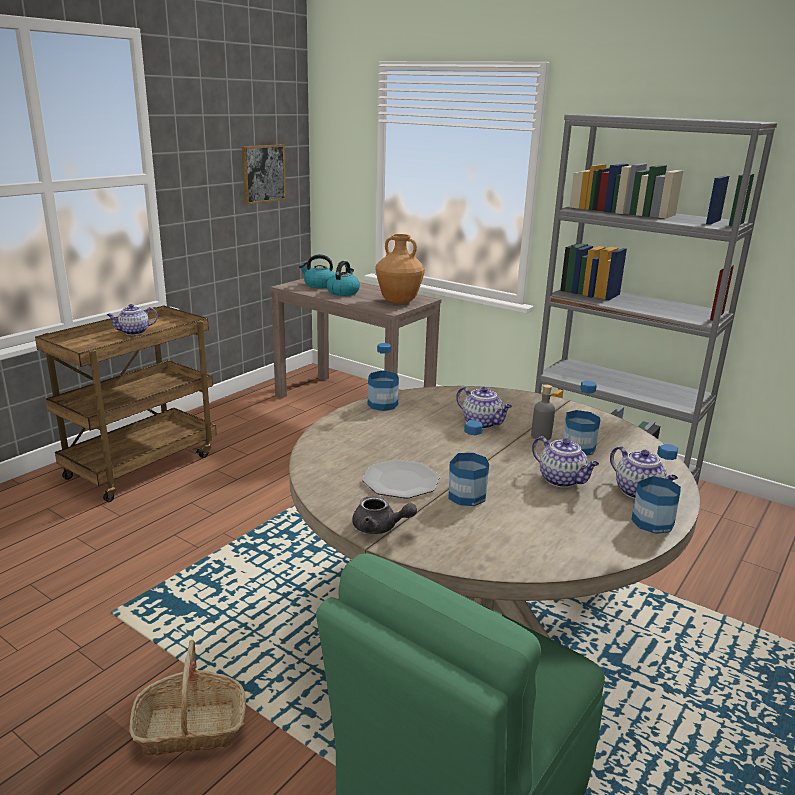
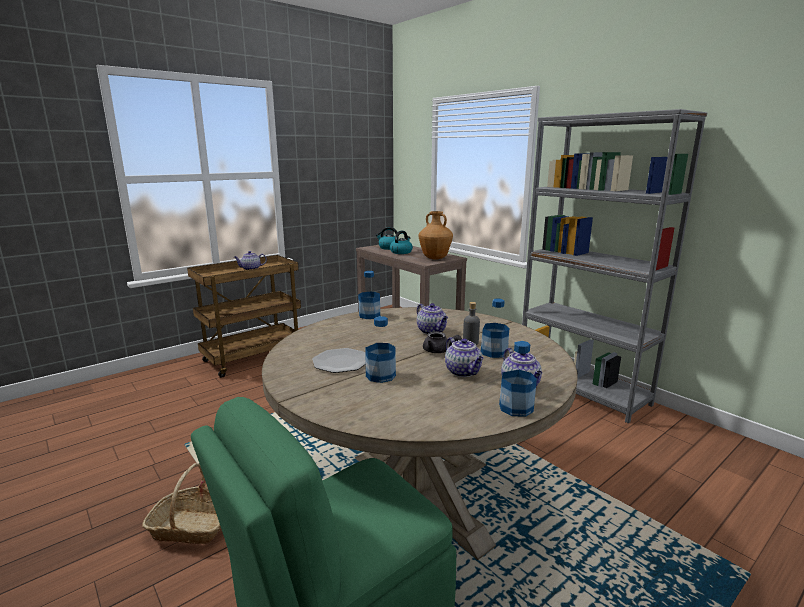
camera: 15 degrees right, 5 degrees down
picture [242,144,286,205] -> none
grey teapot [352,496,417,534] -> grey teapot moved to [423,331,462,353]

